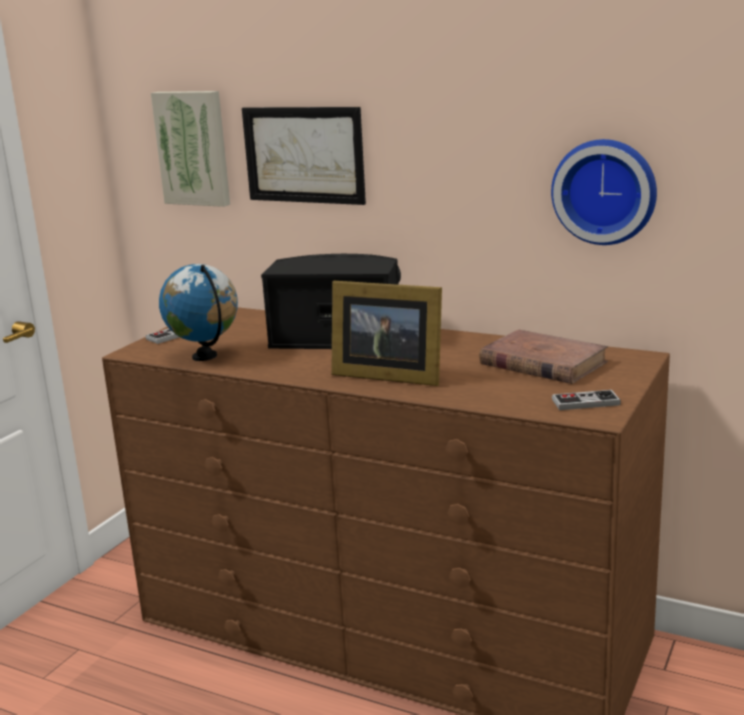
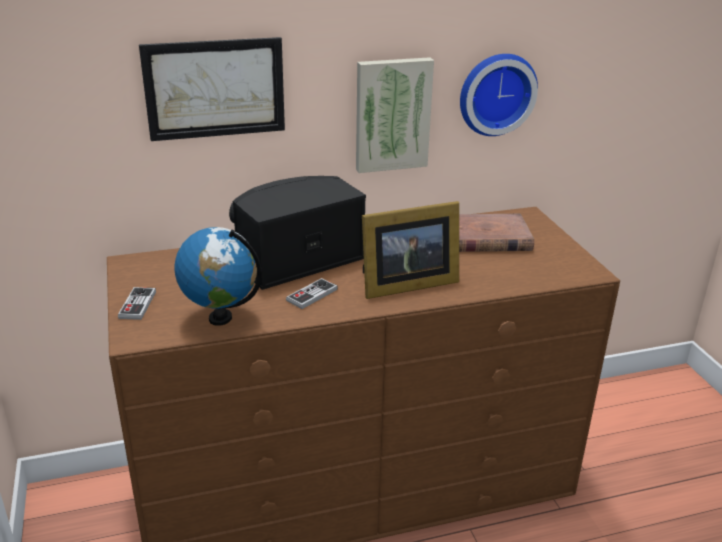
camera: 45 degrees left, 10 degrees up
picture [151,91,230,207] -> picture moved to [356,57,434,173]
game controller [552,390,621,410] -> game controller moved to [286,278,338,309]

